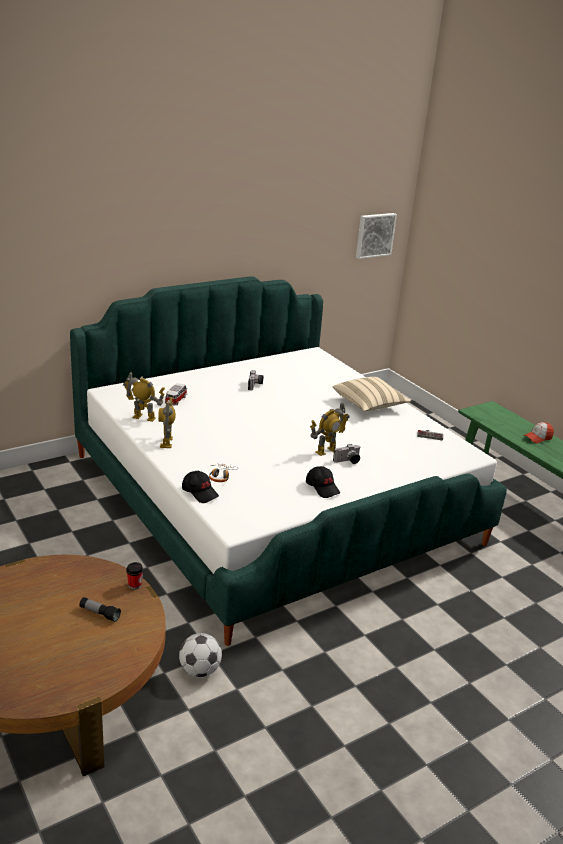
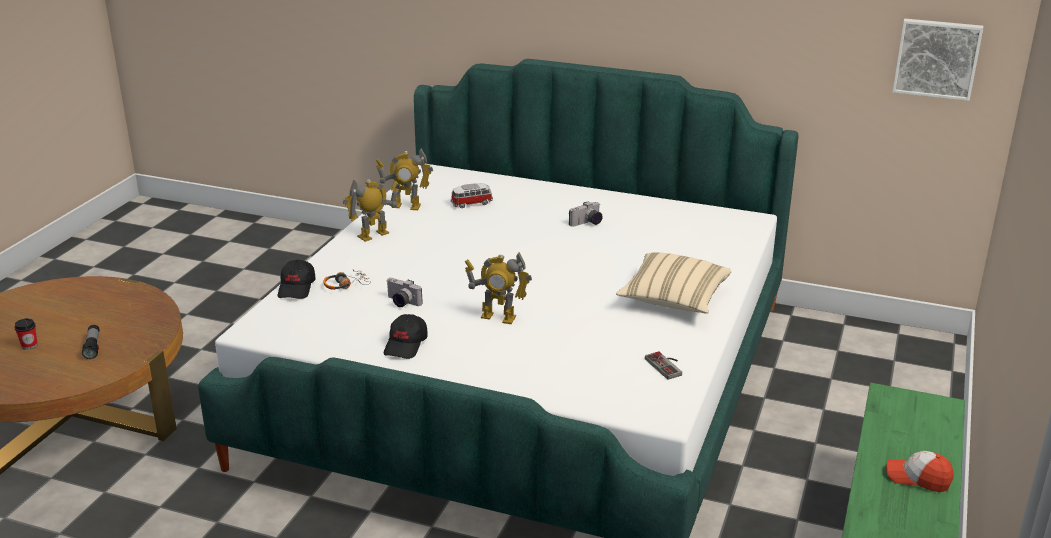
camera: 55 degrees right, 0 degrees up
toy robot [123,372,165,422] -> toy robot turned 120 degrees clockwise [376,148,433,210]
cup [126,562,143,590] -> cup moved to [15,318,38,350]
football [179,633,222,677] -> none
camera [333,444,361,464] -> camera moved to [386,278,423,307]

